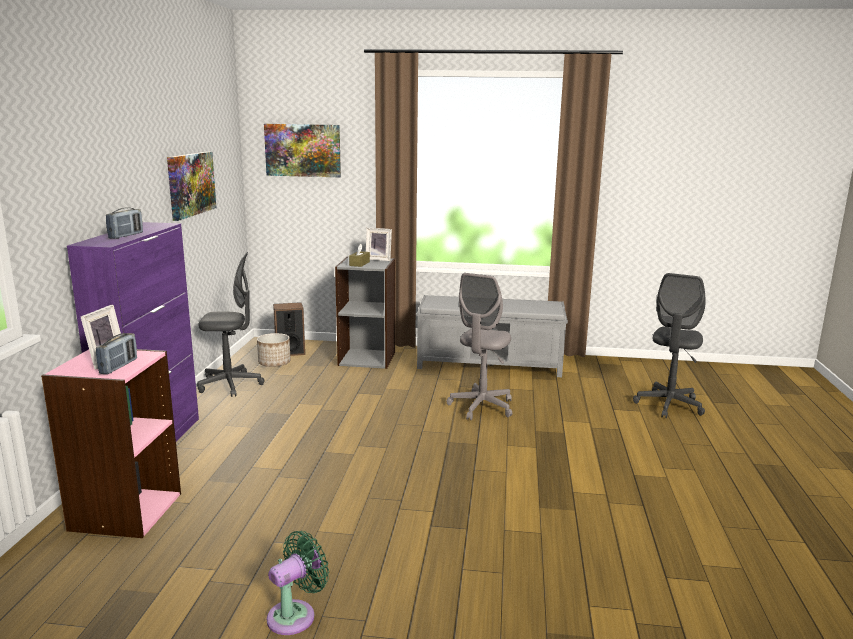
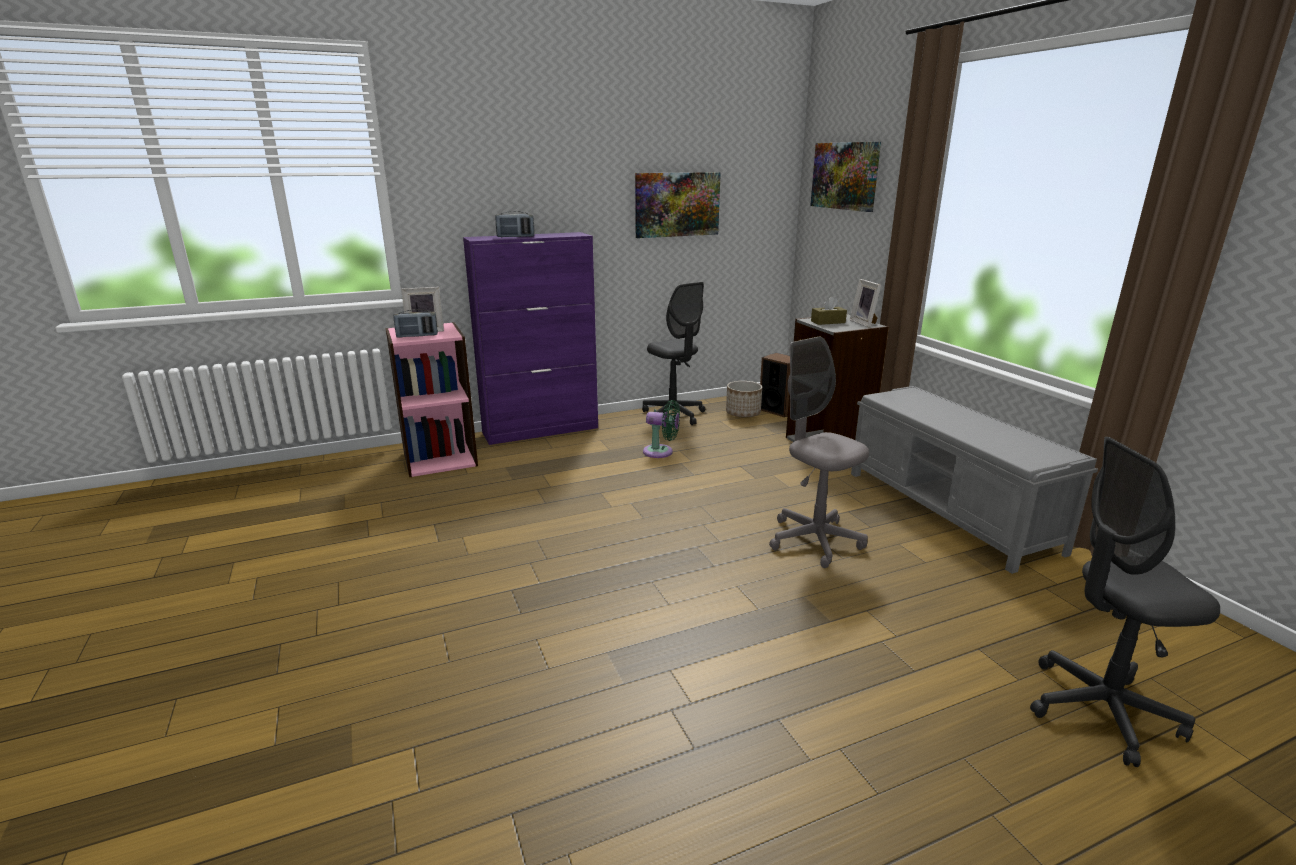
camera: 60 degrees right, 5 degrees up
green fan [267,531,329,635] -> green fan moved to [643,400,680,458]
grey office chair [446,273,512,420] -> grey office chair turned 60 degrees clockwise [769,336,869,568]

